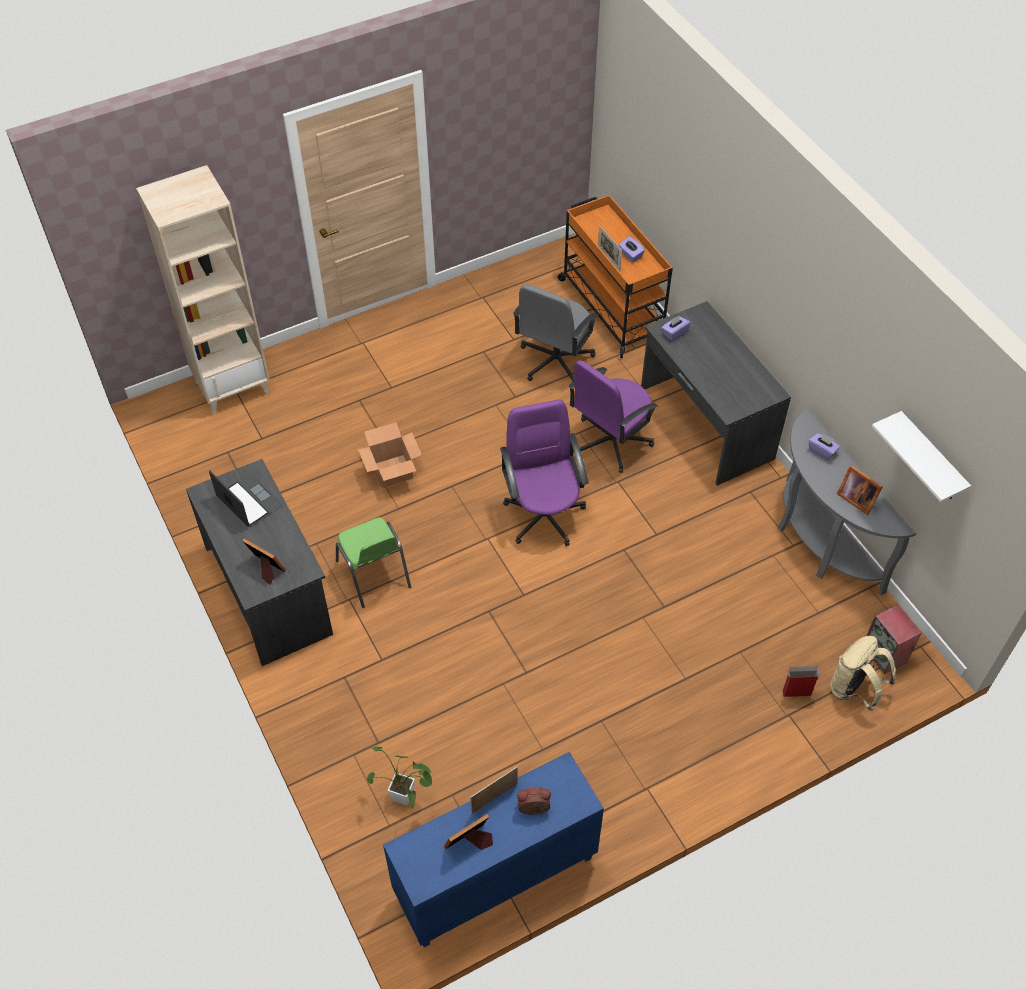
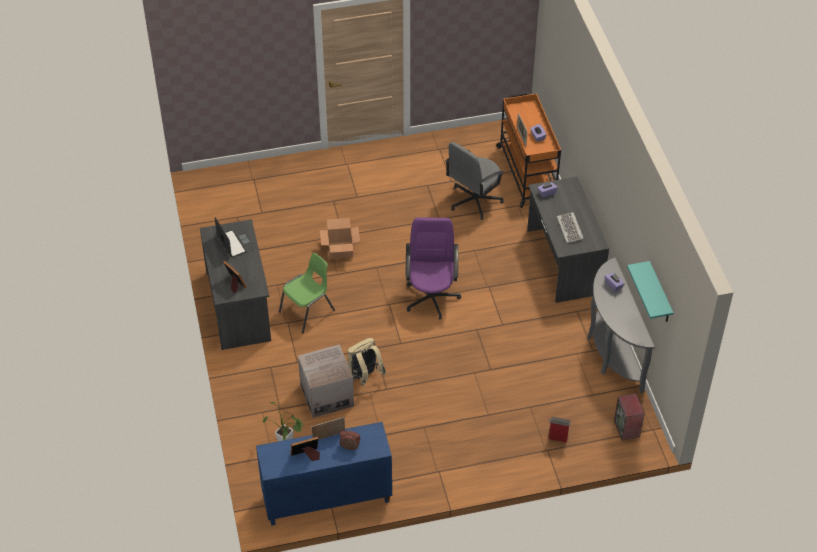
camera: 15 degrees right, 5 degrees down
beige bookcase [136,165,270,415] -> none
green chair [336,518,411,608] -> green chair turned 120 degrees counterclockwise [279,253,335,333]
purple office chair [569,360,658,473] -> none
beige backpack [830,636,896,711] -> beige backpack moved to [347,338,386,386]
picture frame [837,465,883,515] -> none
white shelf [872,411,971,502] -> turquoise shelf [627,261,673,322]
none -> cardboard box [298,344,354,418]
none -> keyboard [557,212,584,243]

